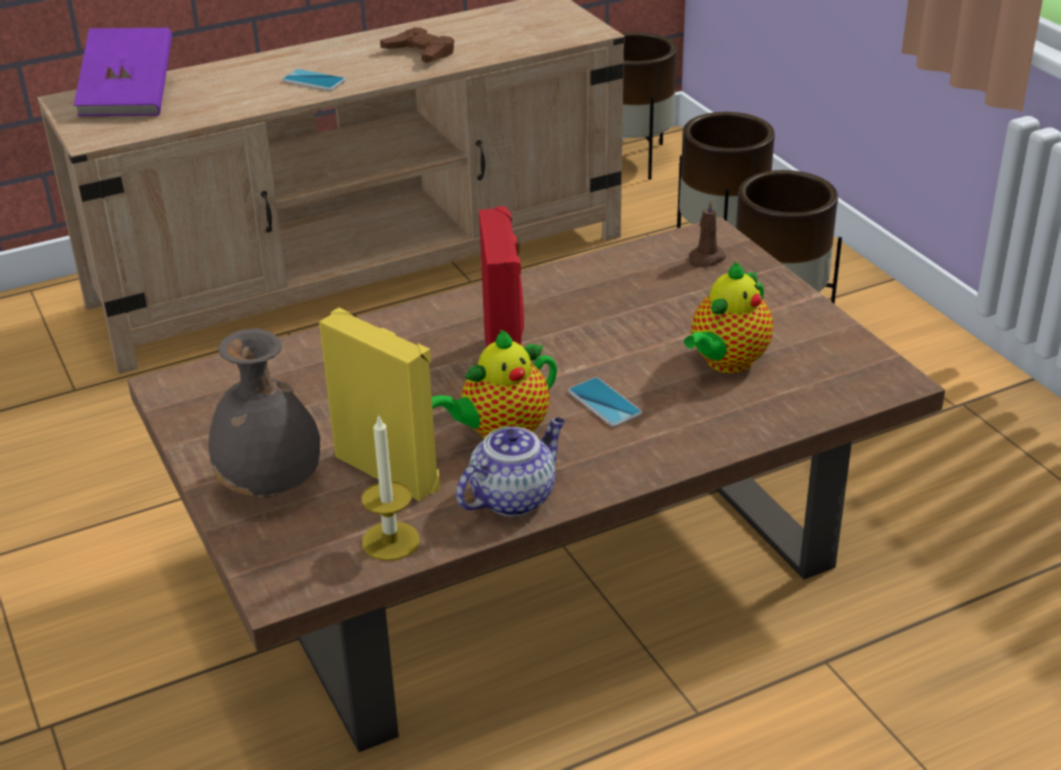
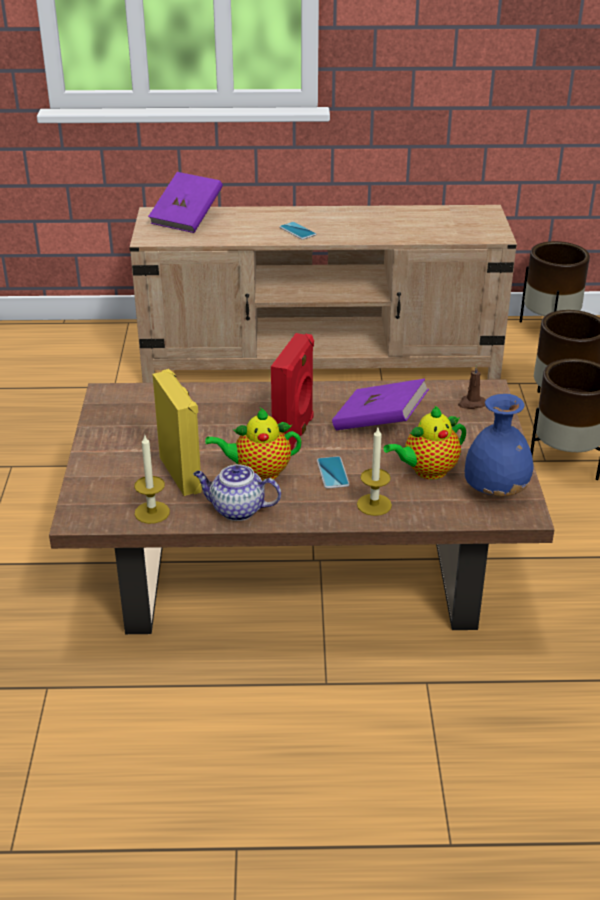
camera: 25 degrees right, 0 degrees up
grey vase [208,328,320,498] -> none
brown game controller [380,27,454,63] -> none
teapot [456,418,565,516] -> teapot turned 150 degrees counterclockwise [193,464,281,521]
none -> purple book [332,379,429,430]
none -> candle [357,428,392,516]
none -> blue vase [465,394,534,496]

